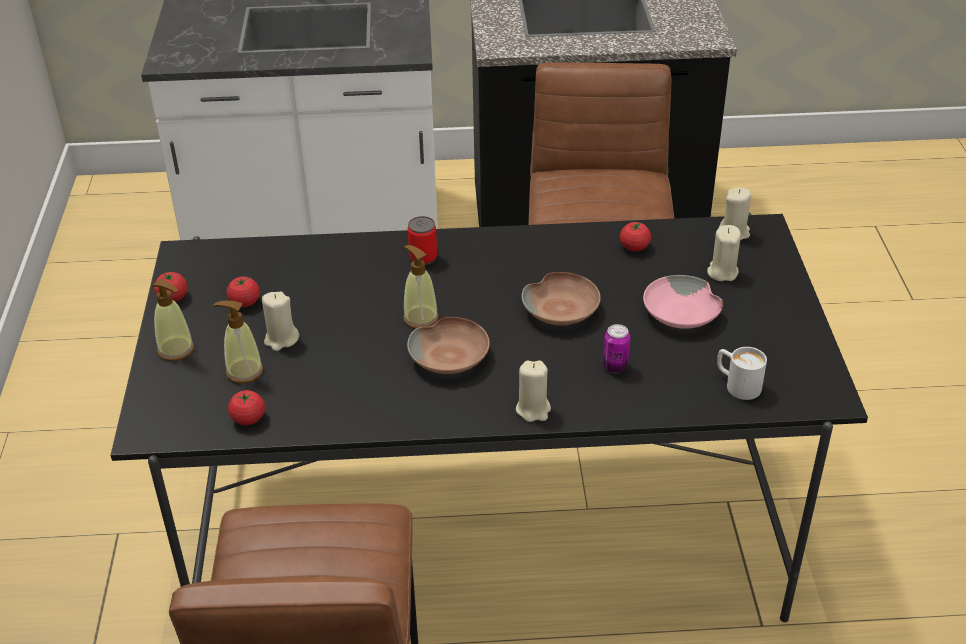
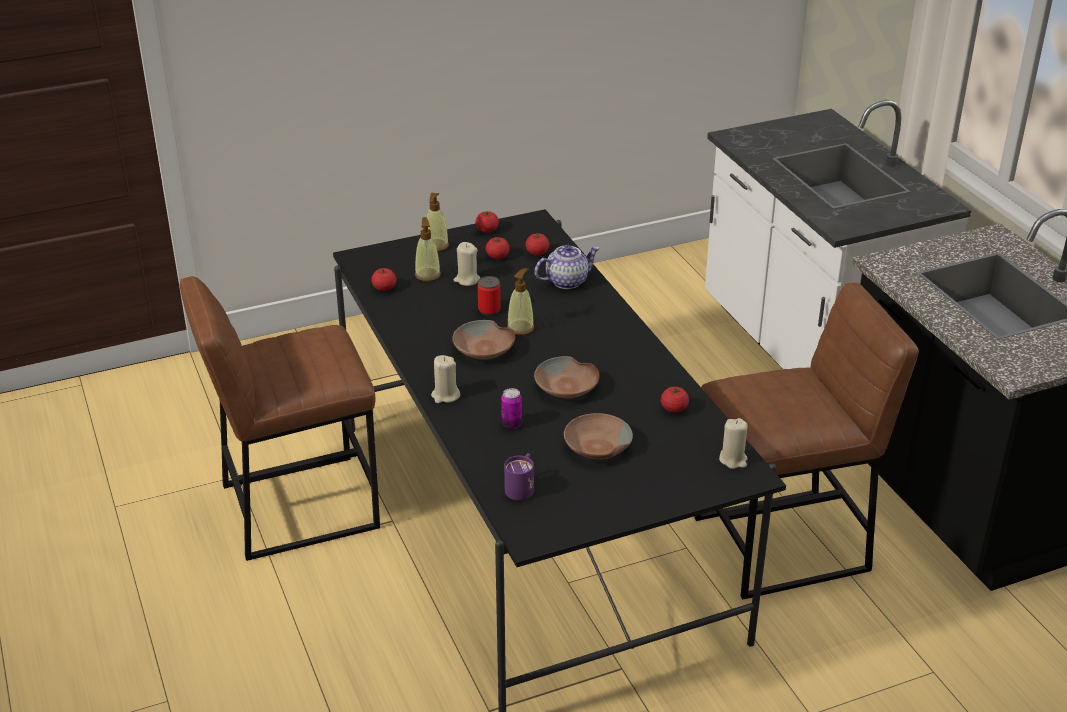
camera: 70 degrees right, 5 degrees down
can [408,216,437,265] -> can moved to [478,276,501,316]
pink bowl [643,275,723,329] -> brown bowl [564,413,633,459]
beige candle [707,225,741,281] -> none
white mug [717,347,767,400] -> purple mug [504,453,534,501]
none -> tomato [526,233,549,255]
none -> teapot [534,245,600,289]

